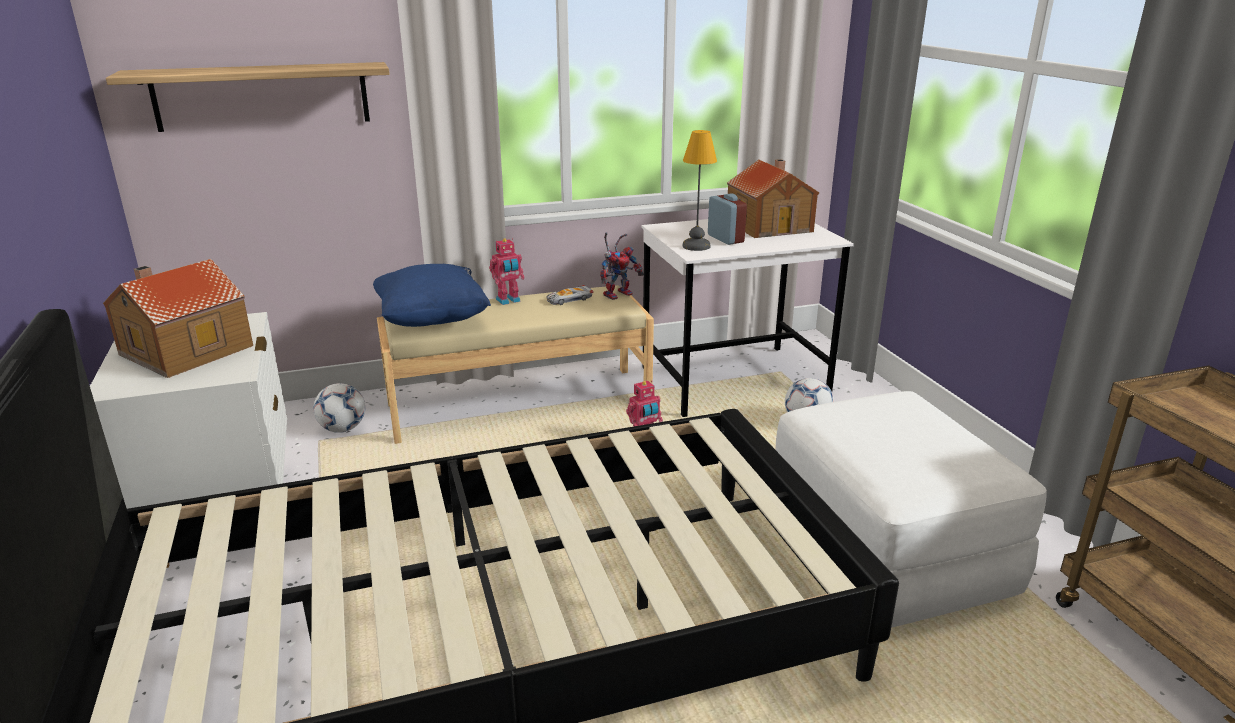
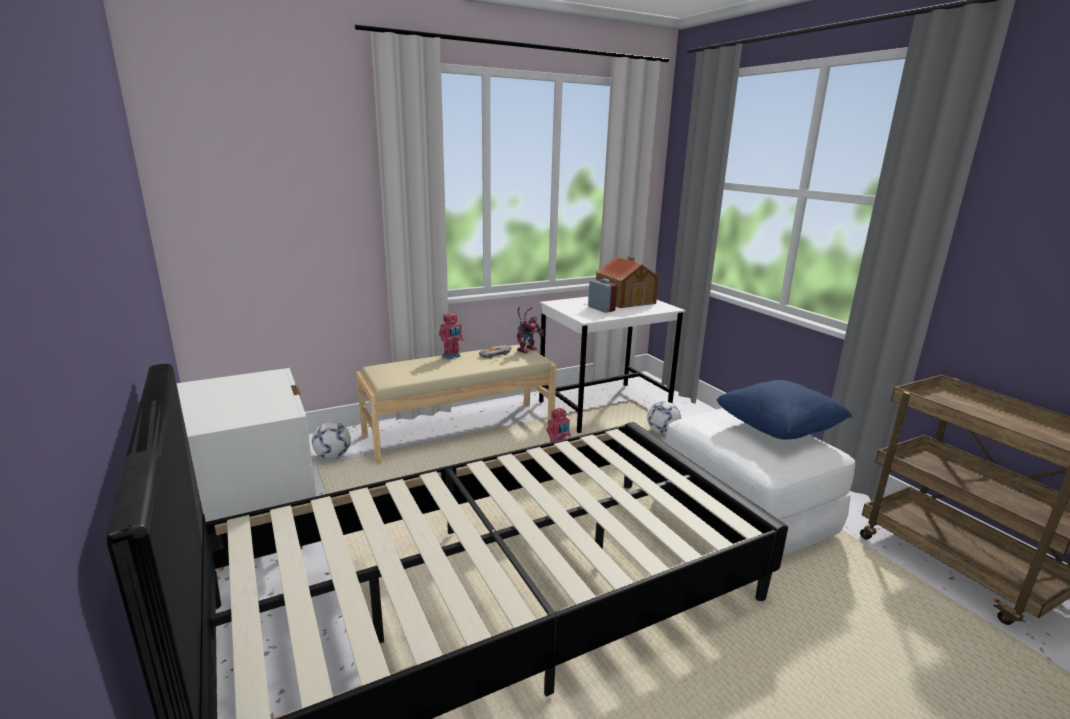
camera: 10 degrees left, 5 degrees down
toy house [103,259,253,378] -> none
shelf [106,62,390,132] -> none
blue pillow [373,264,491,327] -> blue pillow moved to [717,380,852,440]
table lamp [683,130,717,251] -> none

